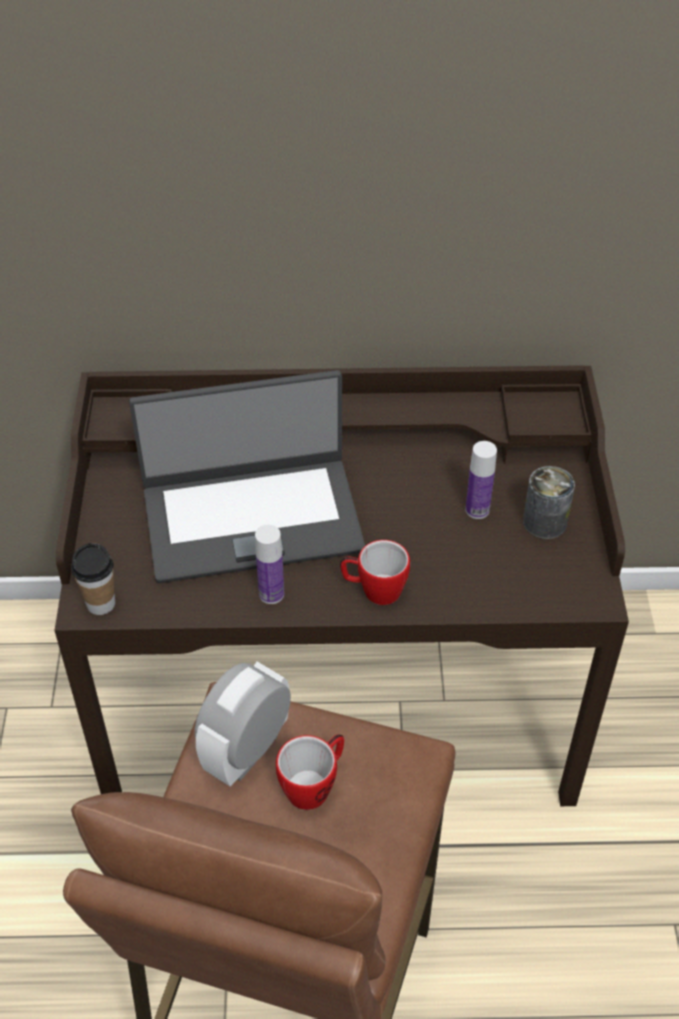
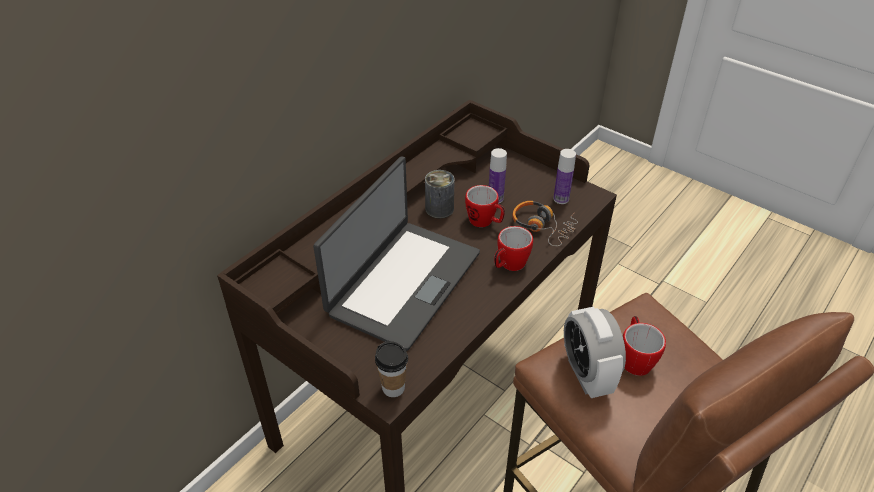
camera: 50 degrees left, 5 degrees down
bottle [255,525,284,604] -> bottle moved to [553,149,576,204]
can [523,466,575,539] -> can moved to [425,170,455,218]
none -> mug [465,185,505,227]
none -> headphones [512,201,578,246]

